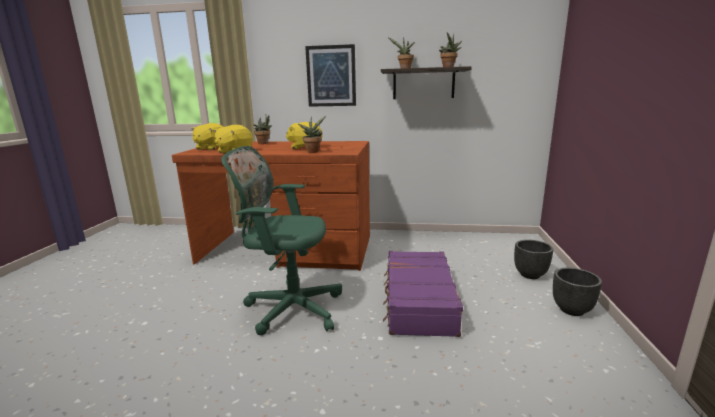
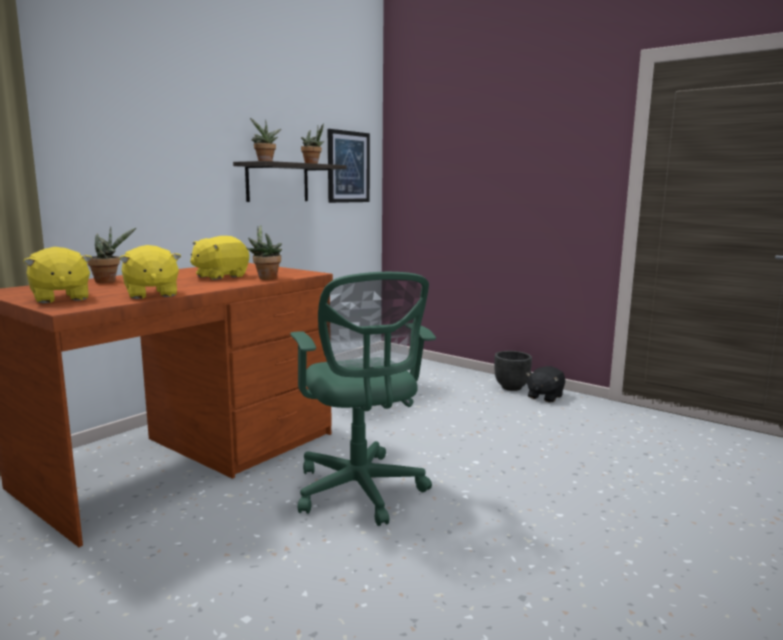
camera: 60 degrees left, 5 degrees down
green office chair [221,146,342,335] -> green office chair turned 60 degrees counterclockwise [290,272,436,526]
picture [305,44,356,107] -> picture moved to [328,129,370,203]
purple suitcase [383,251,463,337] -> none
black planter [514,240,553,279] -> none
none -> black plush toy [526,366,565,403]

